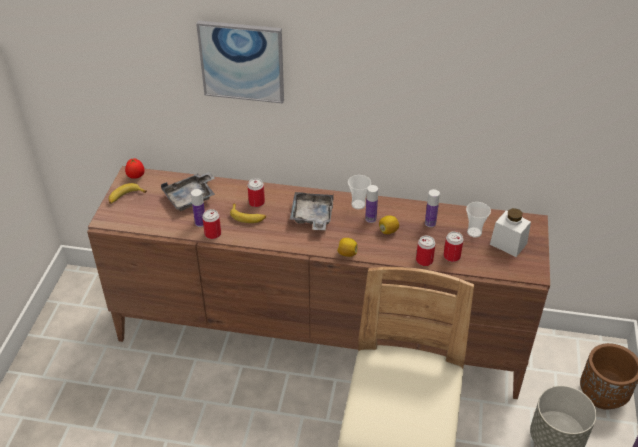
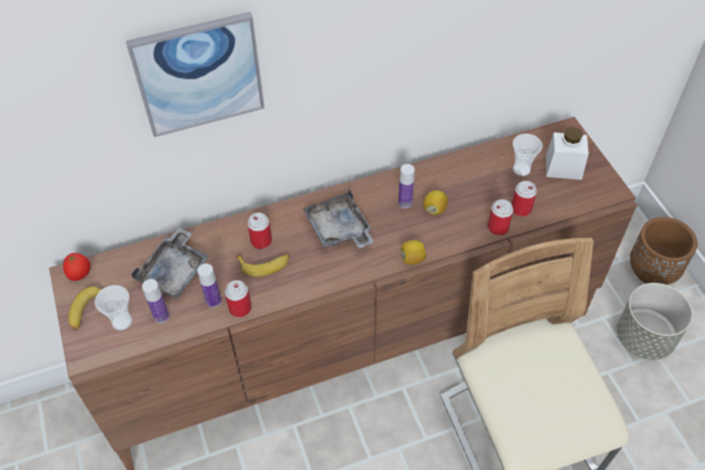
camera: 30 degrees left, 10 degrees up
cup [348,175,371,209] -> cup moved to [95,285,132,331]
bottle [425,189,440,227] -> bottle moved to [142,279,169,323]

